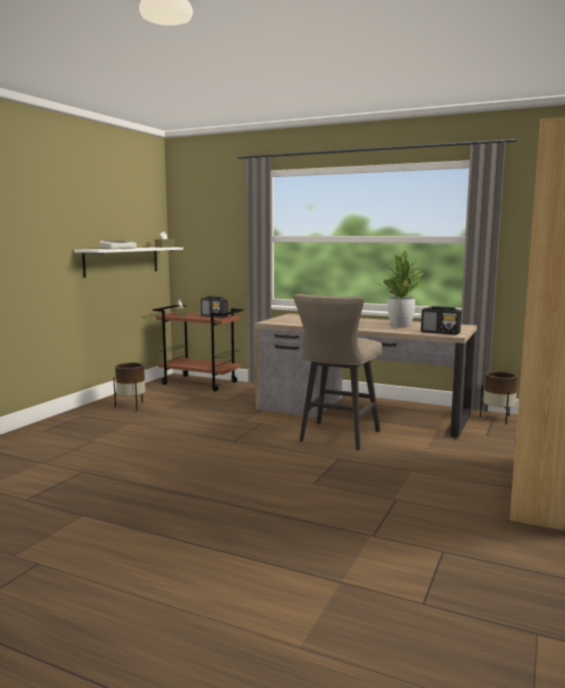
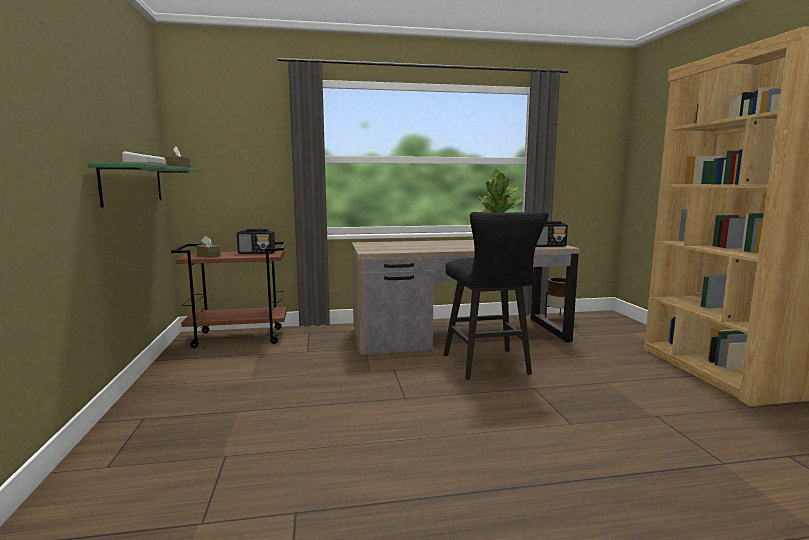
camera: 35 degrees left, 0 degrees up
white shelf [74,247,183,278] -> green shelf [88,163,200,208]
brown planter [113,362,145,411] -> none
beige stool [293,294,382,450] -> black stool [443,211,549,380]

